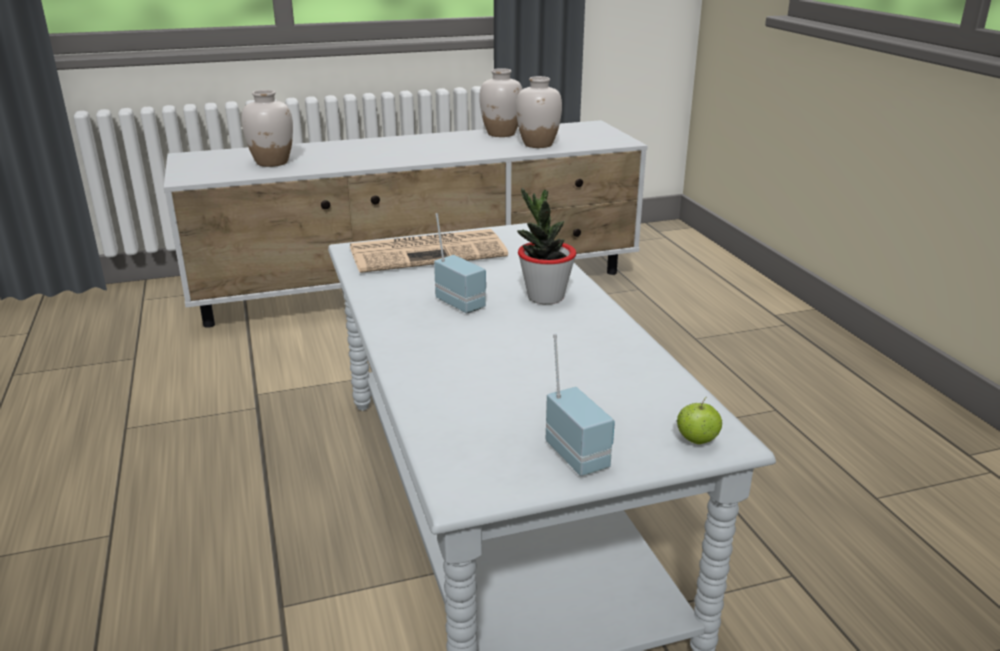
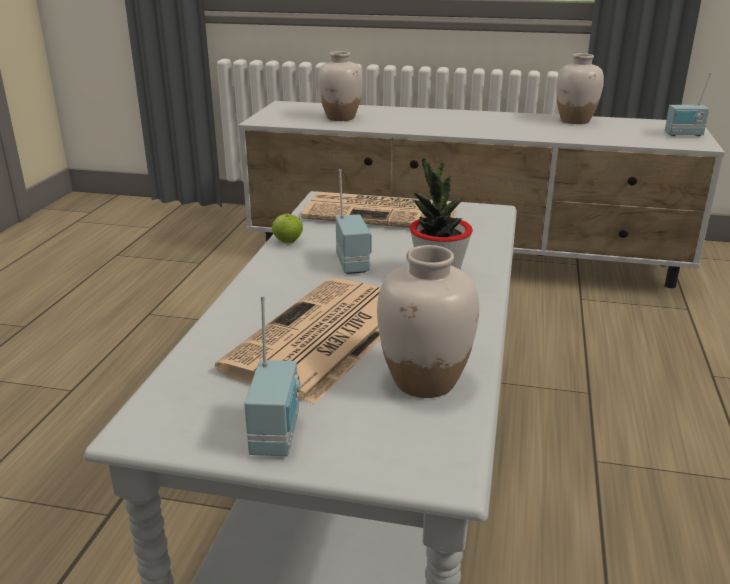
camera: 30 degrees right, 0 degrees up
white vase [516,76,562,148] -> white vase moved to [377,245,479,398]
apple [677,397,722,444] -> apple moved to [272,210,303,243]
none -> newspaper [215,278,380,404]
none -> radio [665,73,711,136]

